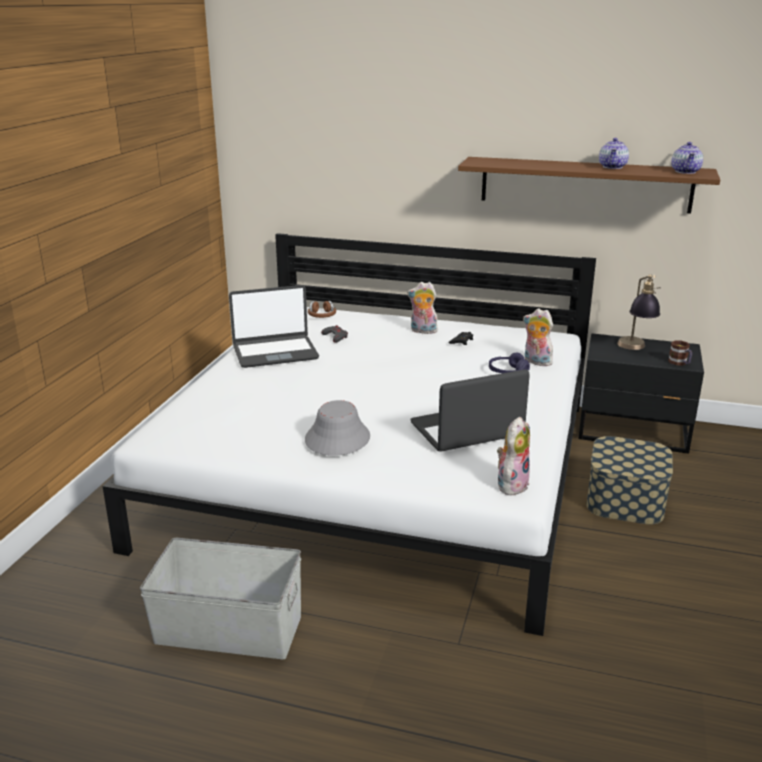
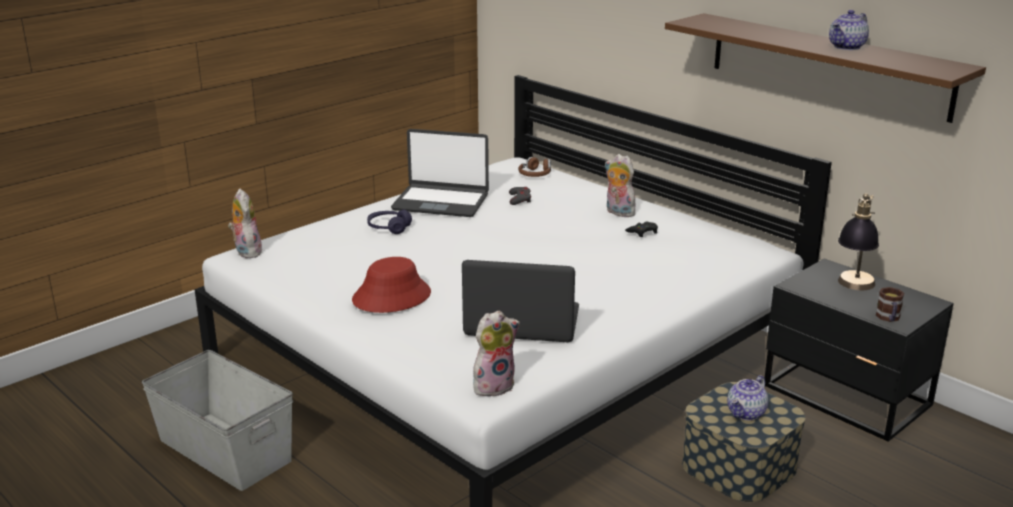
camera: 30 degrees right, 0 degrees up
grey hat [305,400,370,456] -> red hat [352,257,431,313]
purple headphones [489,353,530,373] -> purple headphones moved to [367,210,412,234]
plush toy [523,308,553,366] -> plush toy moved to [228,188,264,258]
teapot [671,142,703,174] -> teapot moved to [727,375,768,420]

